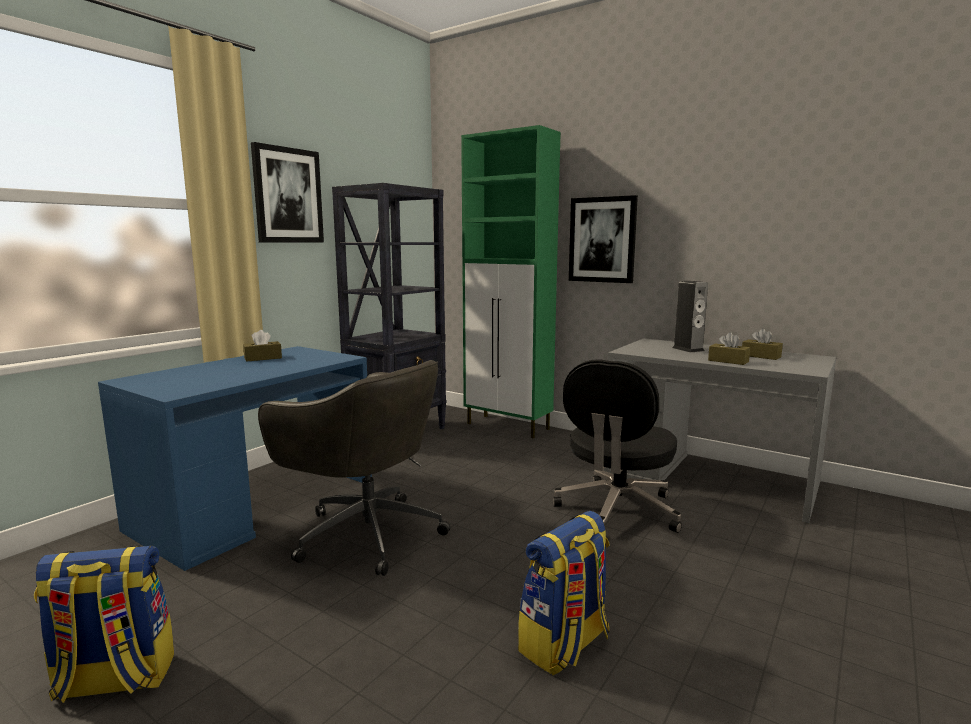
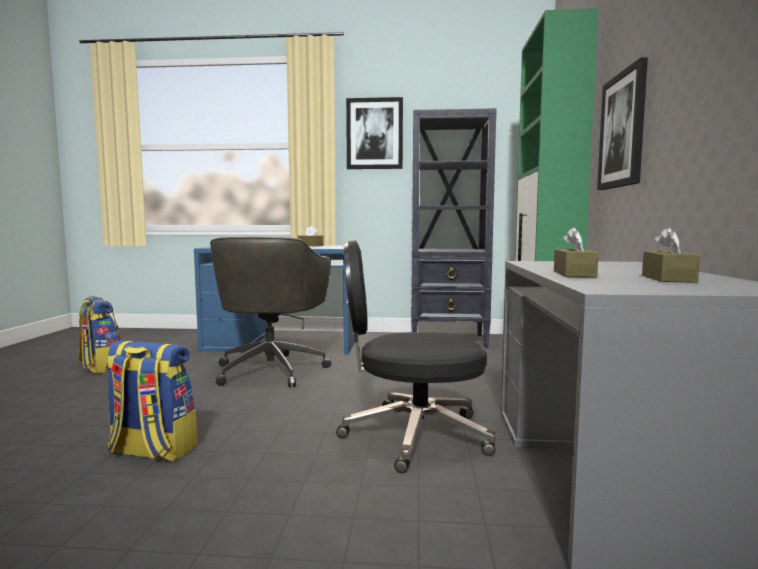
camera: 60 degrees right, 5 degrees down
speaker [672,281,708,352] -> none

